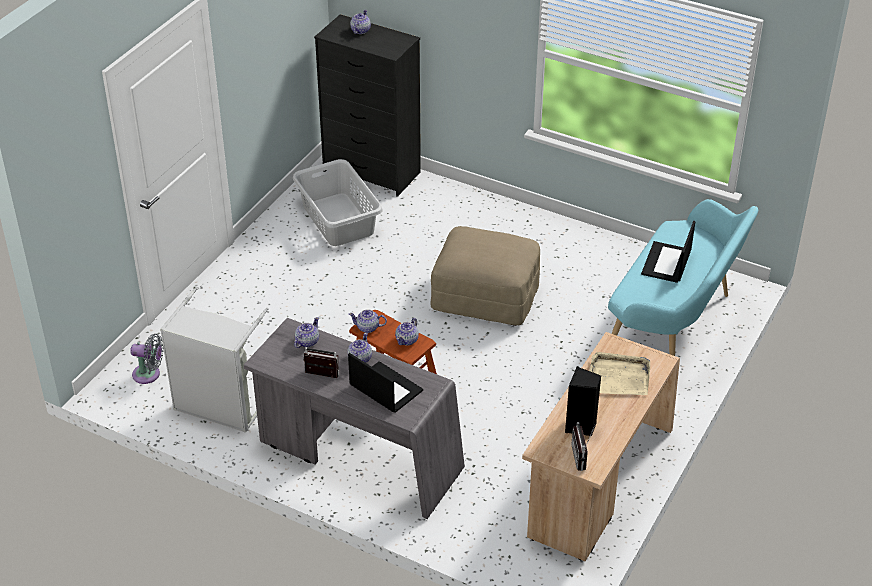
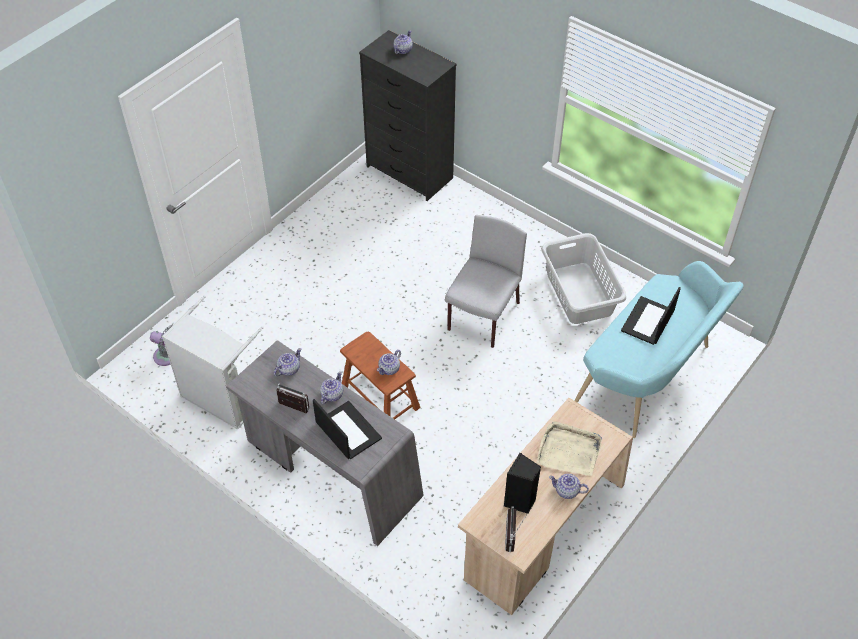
camera: 10 degrees right, 10 degrees up
grey laundry basket [293,159,383,246] -> grey laundry basket moved to [541,233,626,324]
teapot [349,309,387,333] -> teapot moved to [549,474,589,499]
beige ottoman [431,226,540,326] -> grey chair [445,215,527,348]

